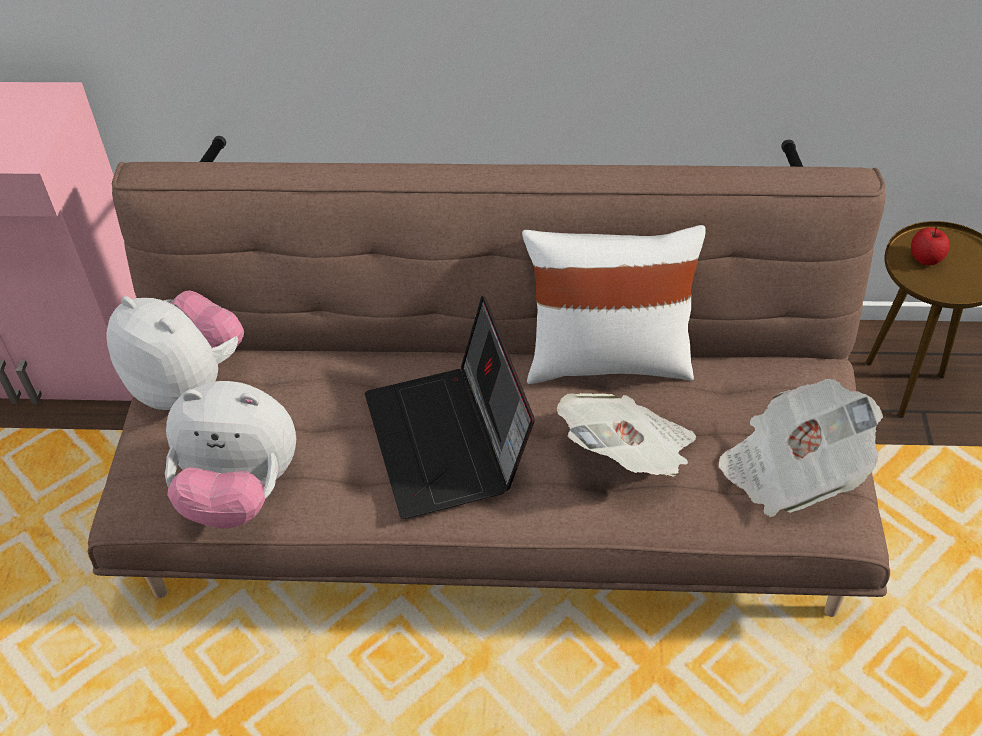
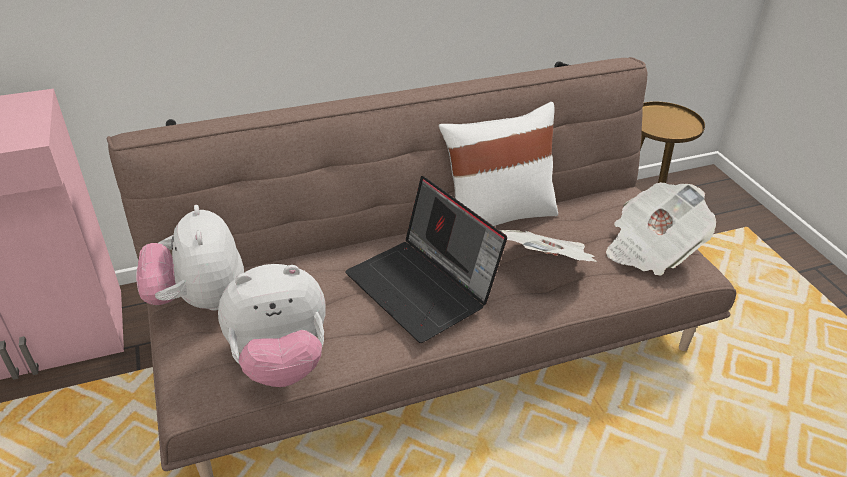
camera: 25 degrees left, 10 degrees down
plush toy [106,290,244,410] -> plush toy turned 120 degrees counterclockwise [136,205,244,311]
apple [911,227,949,265] -> none

